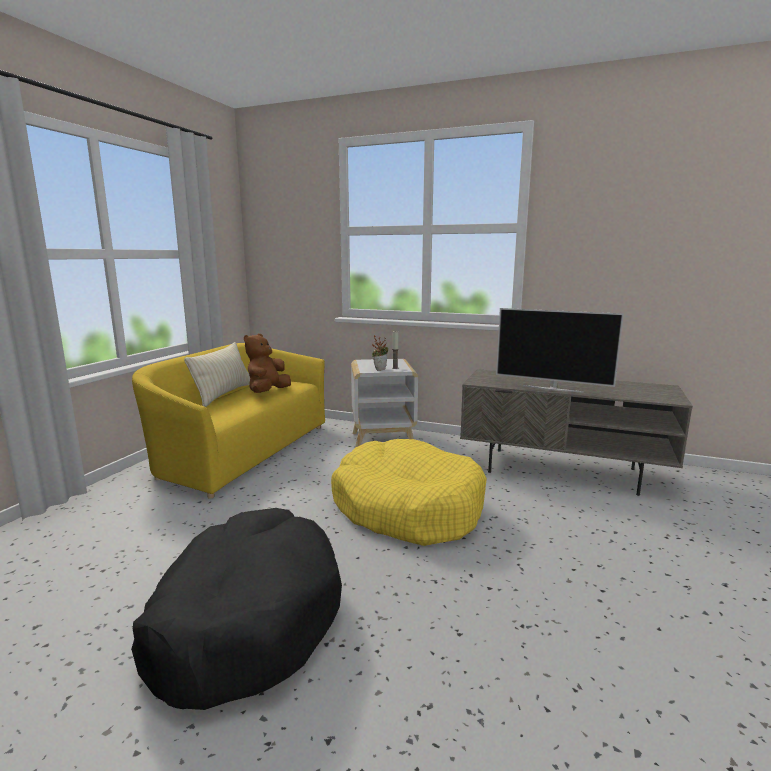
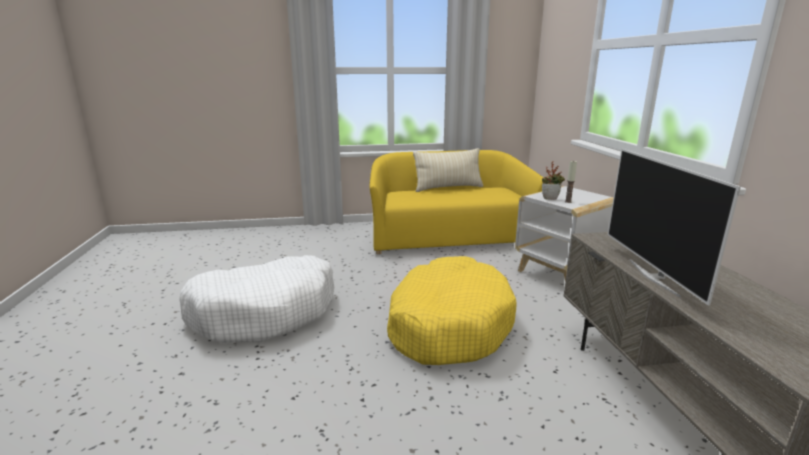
camera: 60 degrees right, 5 degrees up
black dog bed [131,508,342,710] -> white dog bed [179,255,334,343]
brown plush toy [244,334,291,393] -> none

